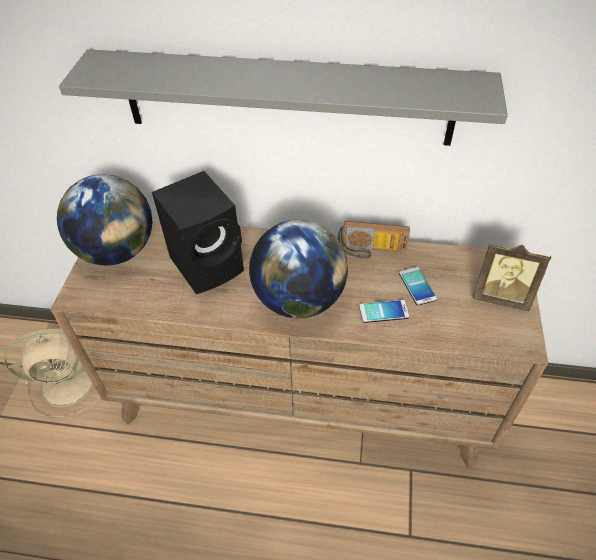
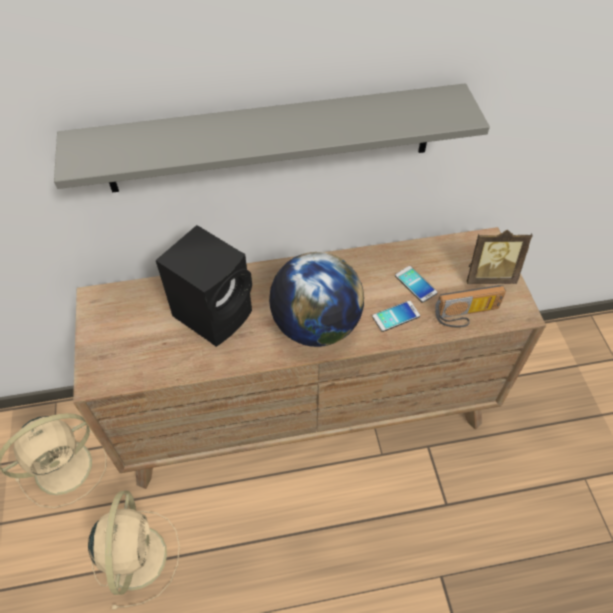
camera: 20 degrees left, 5 degrees up
globe [57,174,152,265] -> none
radio [338,221,410,259] -> radio moved to [435,285,506,328]
none -> beige fan [88,491,180,610]

